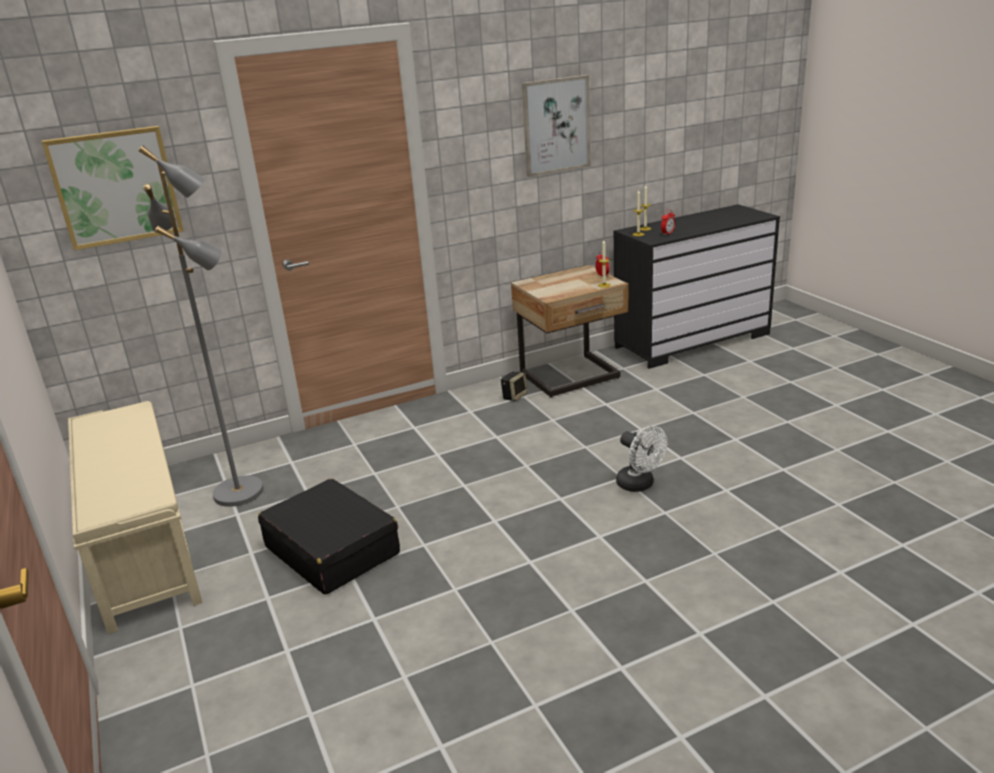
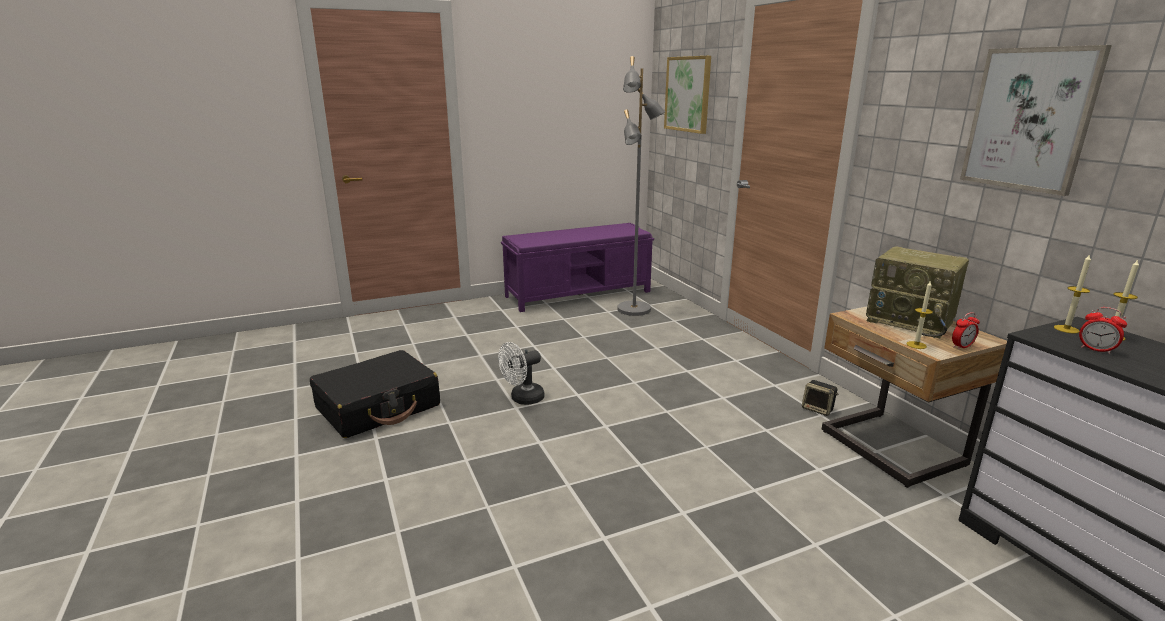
camera: 90 degrees right, 5 degrees down
beige bench [68,401,203,634] -> purple bench [501,223,654,312]
black suitcase [258,479,400,595] -> black suitcase moved to [310,350,440,438]
white fan [616,426,667,492] -> white fan moved to [498,342,545,405]
none -> radio [866,246,969,339]

